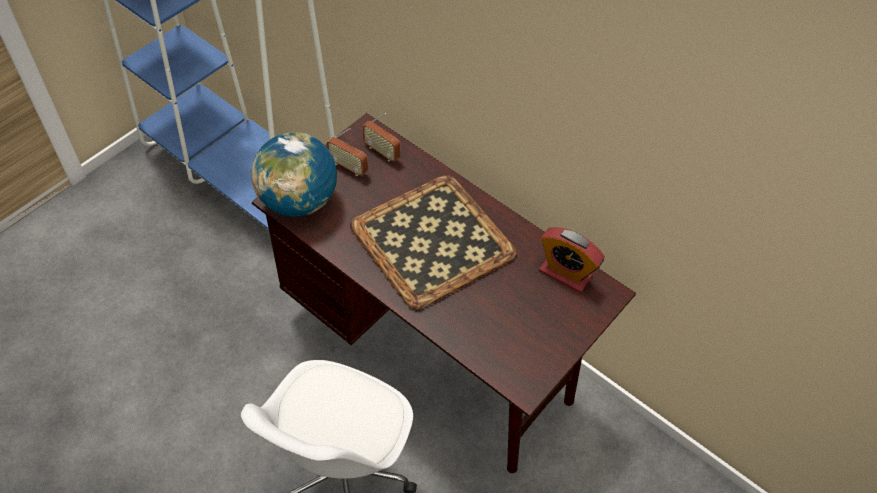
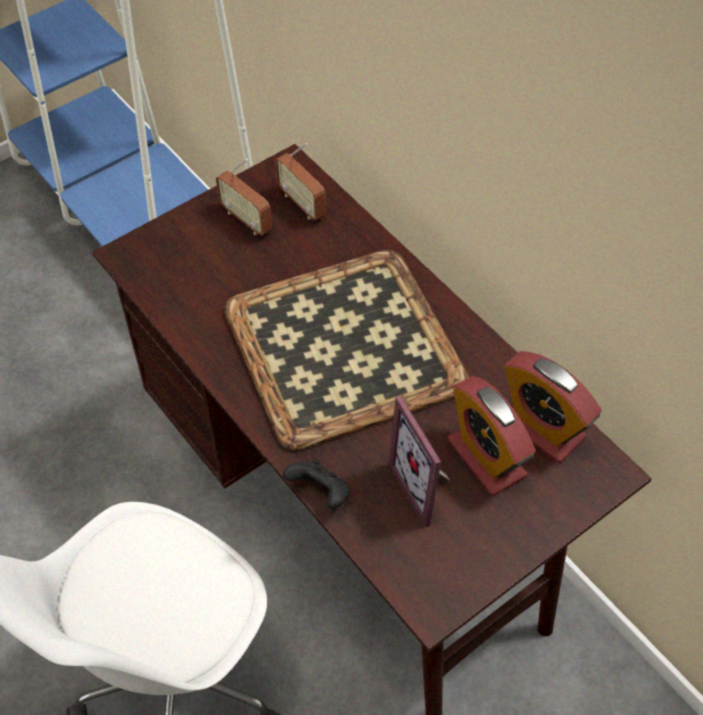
camera: 15 degrees right, 0 degrees up
globe [251,132,337,217] -> none
none -> black game controller [283,459,349,509]
none -> picture frame [389,396,450,527]
none -> alarm clock [448,376,536,496]

